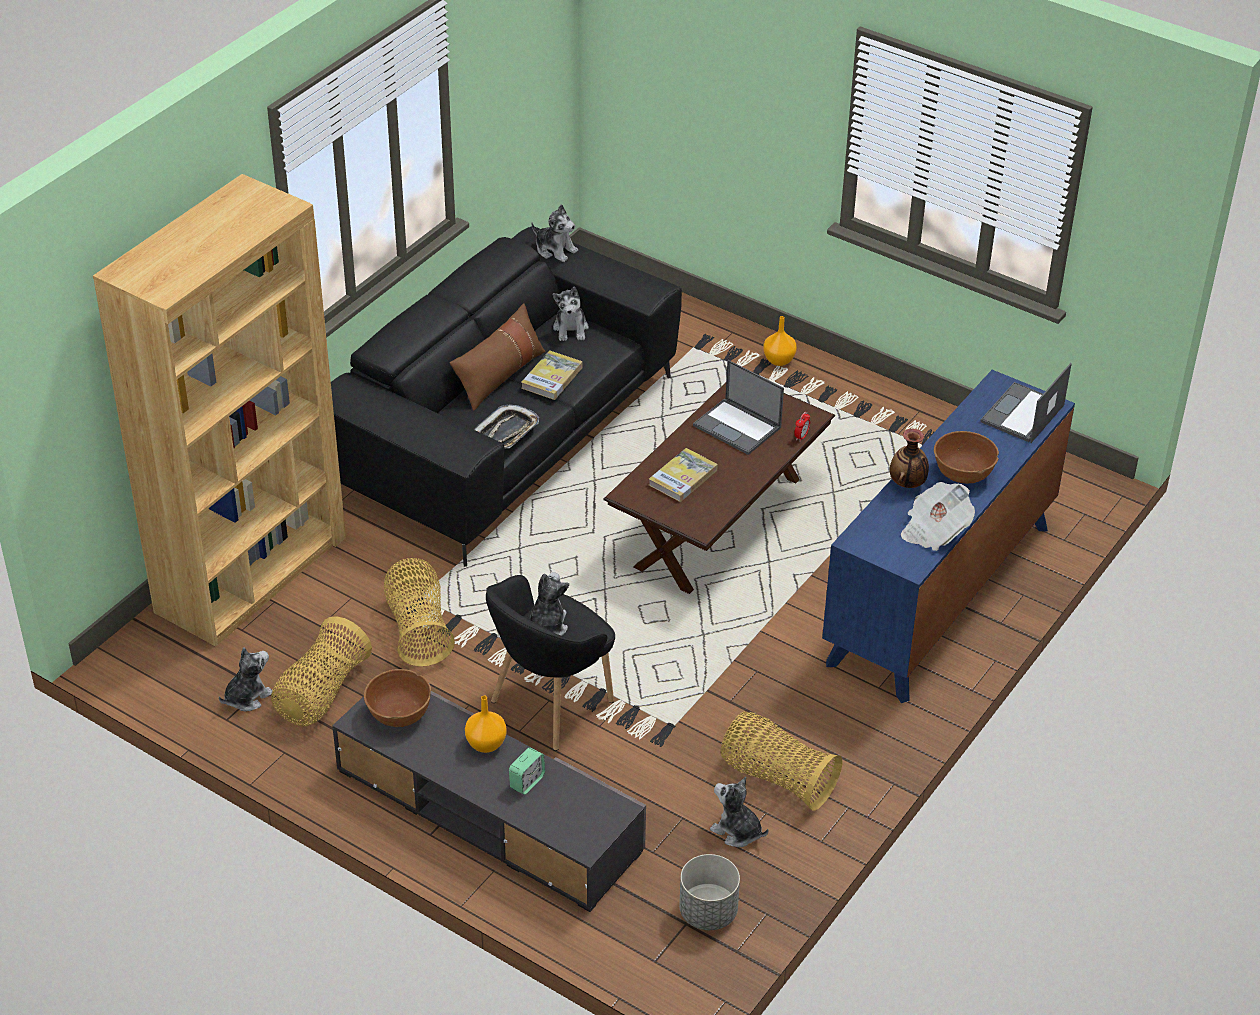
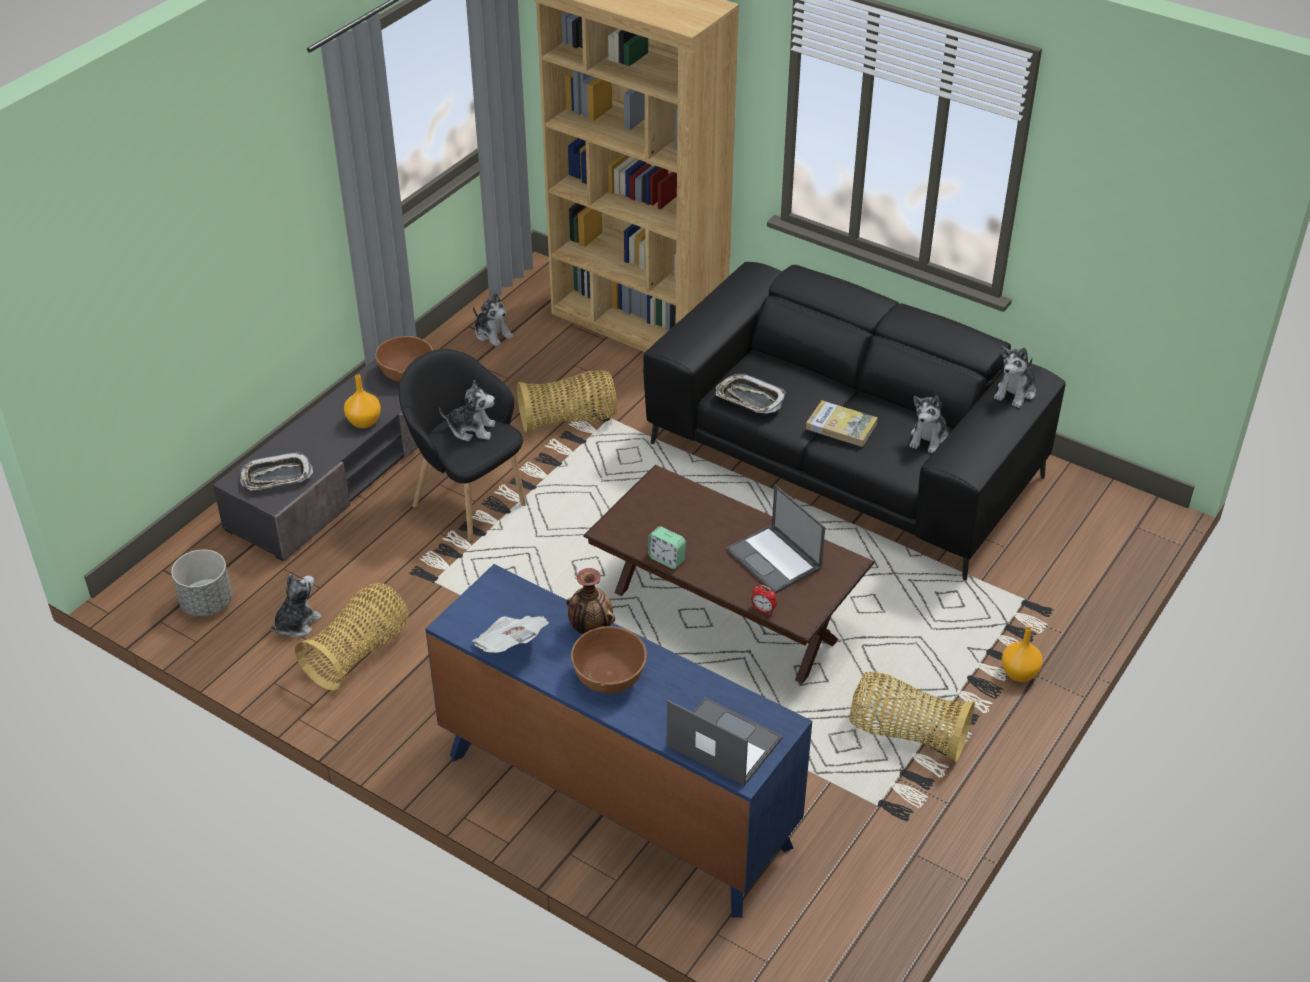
camera: 90 degrees right, 0 degrees up
basket [271,616,372,726] -> basket moved to [850,672,975,762]
brown pillow [450,303,545,411] -> none
alarm clock [509,747,545,795] -> alarm clock moved to [648,526,686,569]
plush toy [553,287,589,341] -> plush toy turned 60 degrees counterclockwise [909,396,948,454]
book [649,448,718,502] -> none
laptop [693,360,784,455] -> laptop turned 75 degrees counterclockwise [726,485,825,594]
none -> tray [240,452,313,491]

